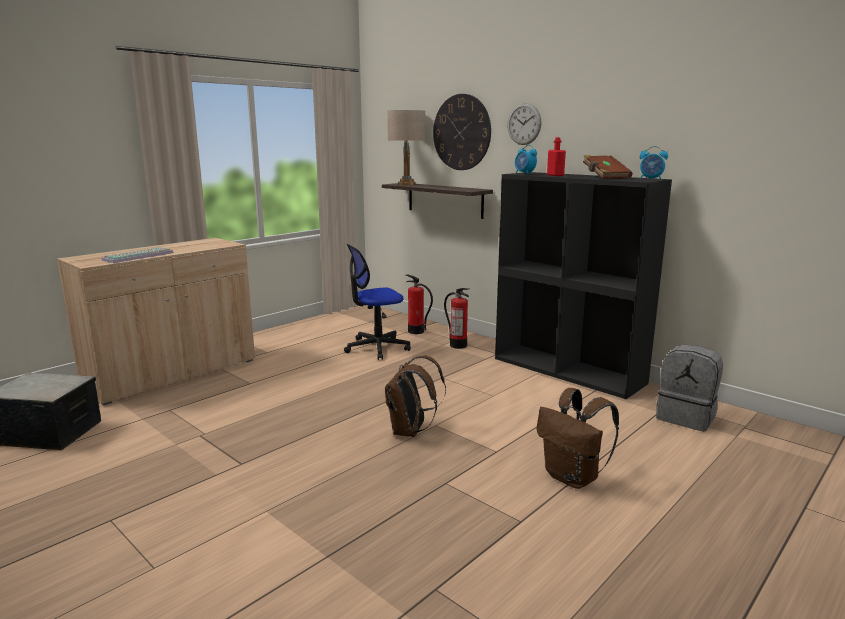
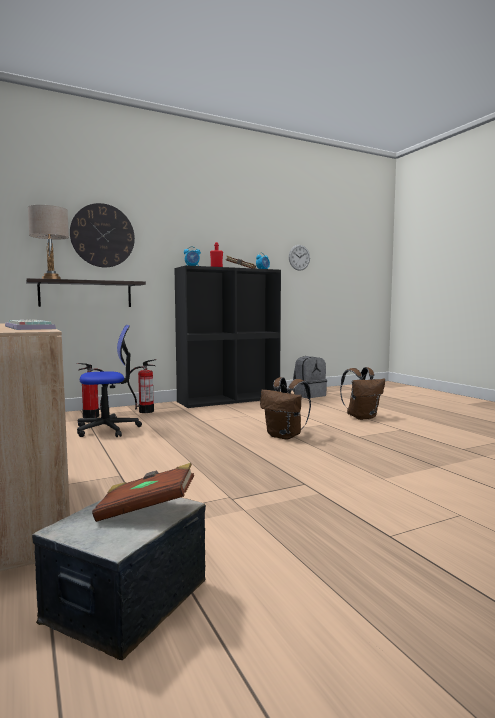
camera: 70 degrees left, 10 degrees down
office chair [344,244,411,360] -> office chair turned 105 degrees counterclockwise [77,325,142,437]
wall clock [507,103,542,145] -> wall clock moved to [289,245,310,271]
none -> brown book [92,463,194,522]

